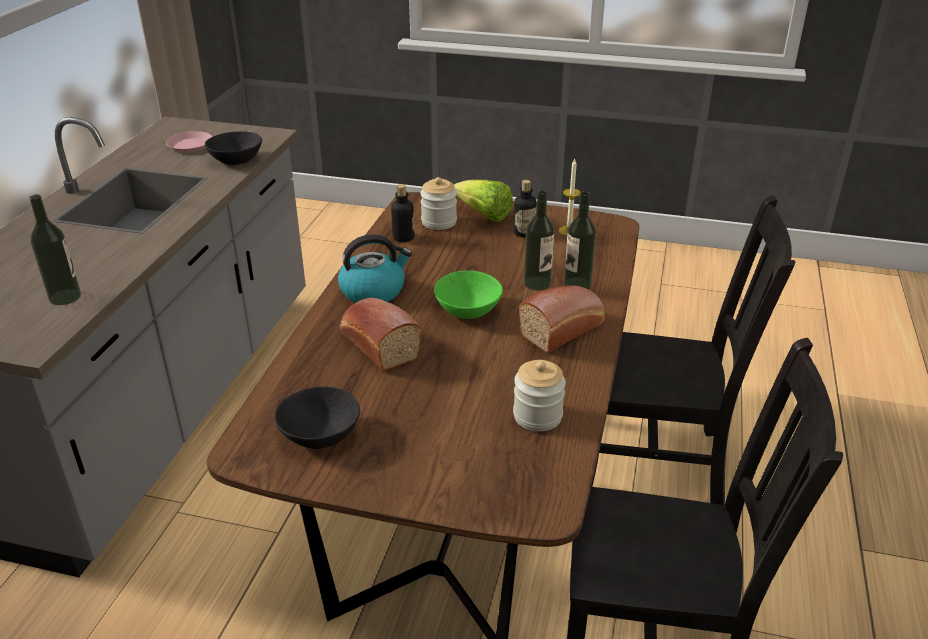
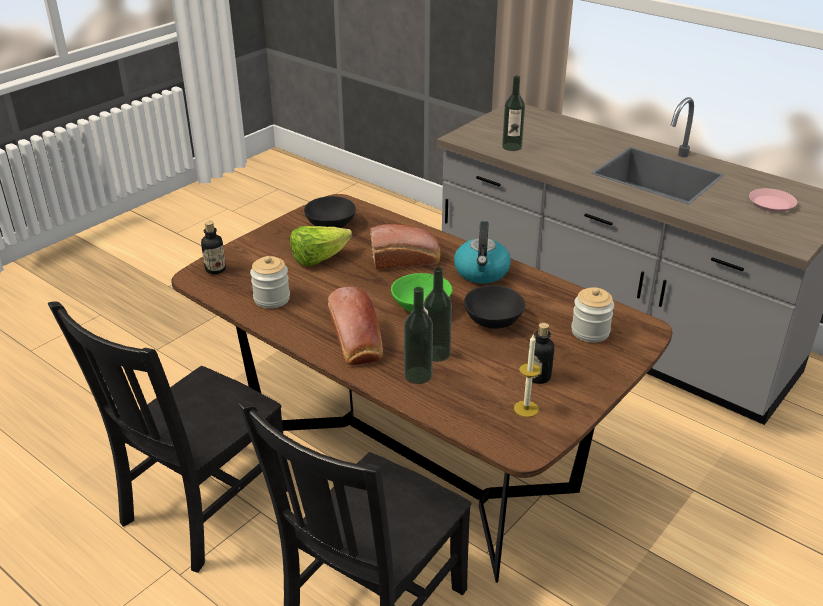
camera: 115 degrees right, 0 degrees up
black bowl [205,131,262,165] -> black bowl moved to [464,285,525,329]
bottle [391,184,414,242] -> bottle moved to [201,221,226,274]
lettuce [454,180,513,222] -> lettuce moved to [290,226,352,266]

